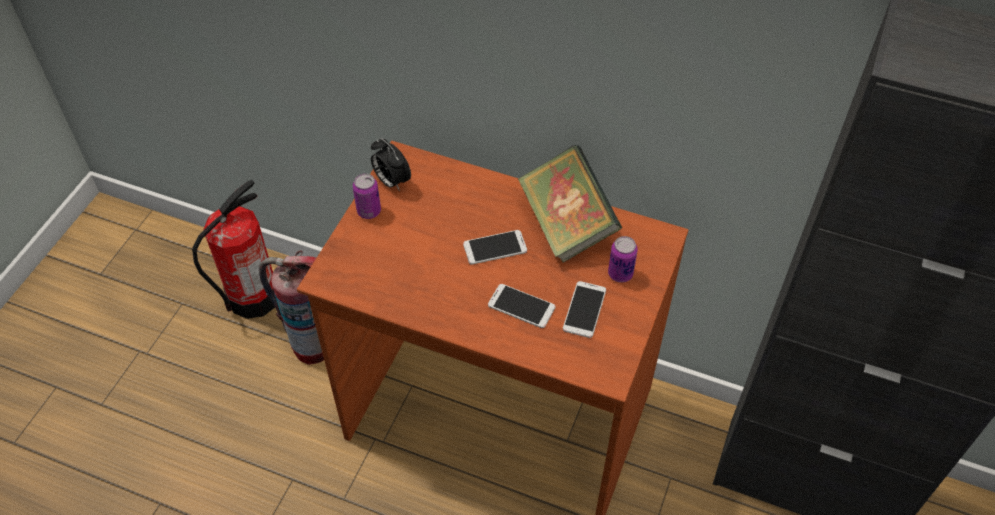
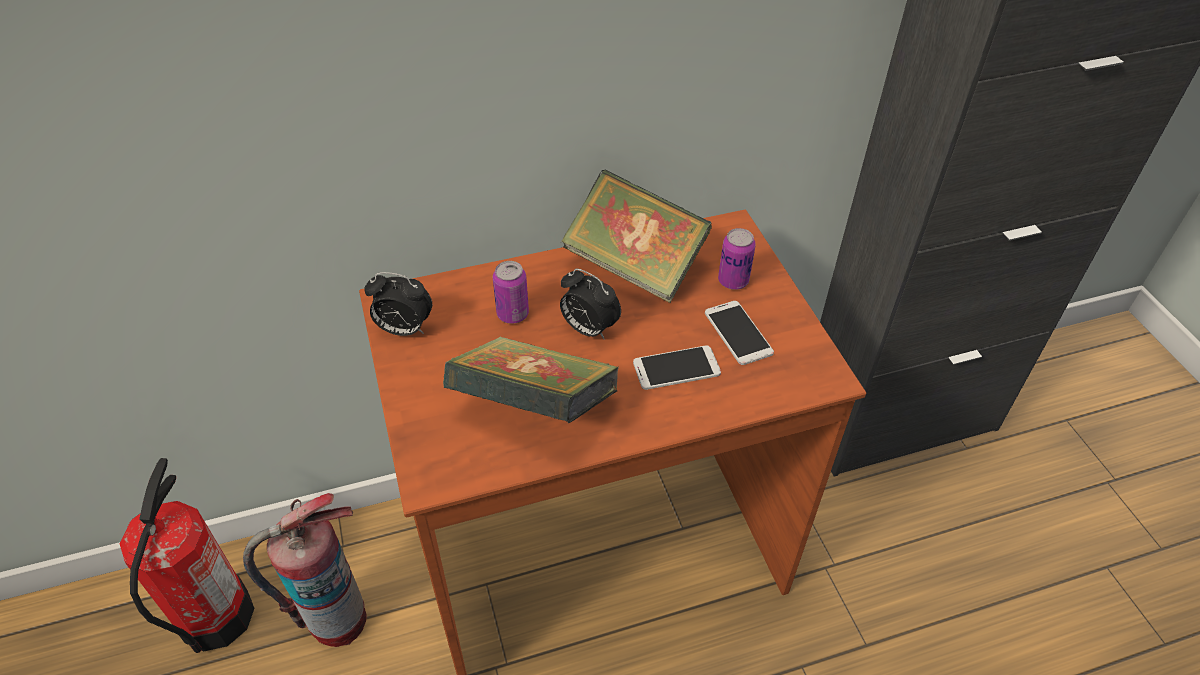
camera: 40 degrees left, 5 degrees down
can [353,173,381,219] -> can moved to [493,261,529,324]
phone [463,230,527,265] -> alarm clock [560,268,621,340]
none -> book [443,336,619,423]

